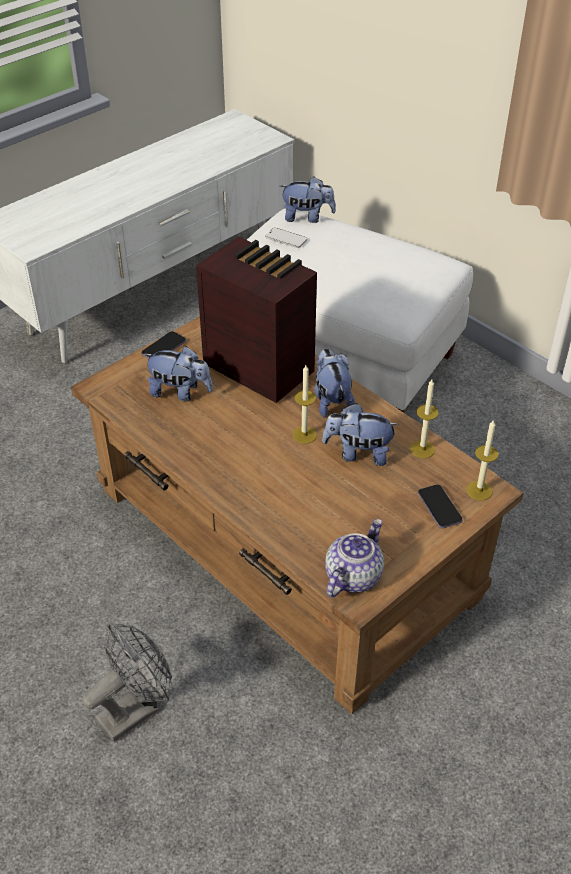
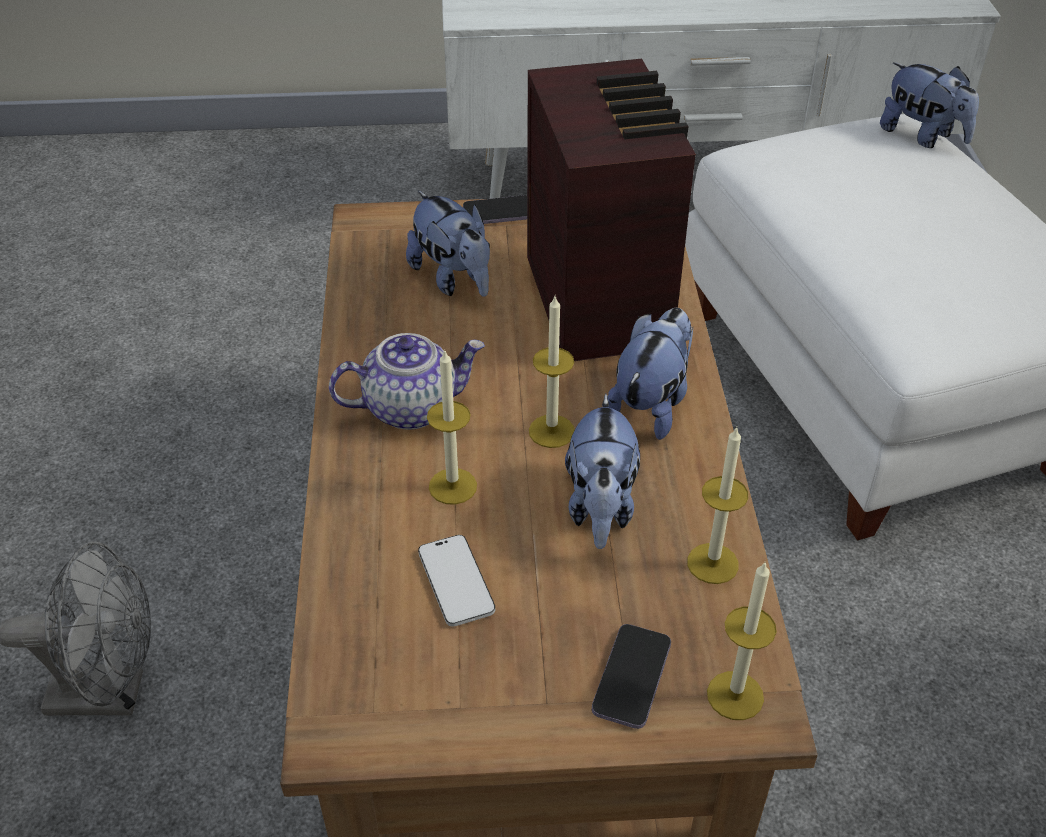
camera: 40 degrees right, 0 degrees up
phone [266,228,307,248] -> phone moved to [418,535,495,627]
plush toy [322,403,399,466] -> plush toy turned 135 degrees counterclockwise [565,394,640,549]
teapot [325,519,384,597] -> teapot moved to [329,333,485,430]
none -> candle [427,349,477,505]

